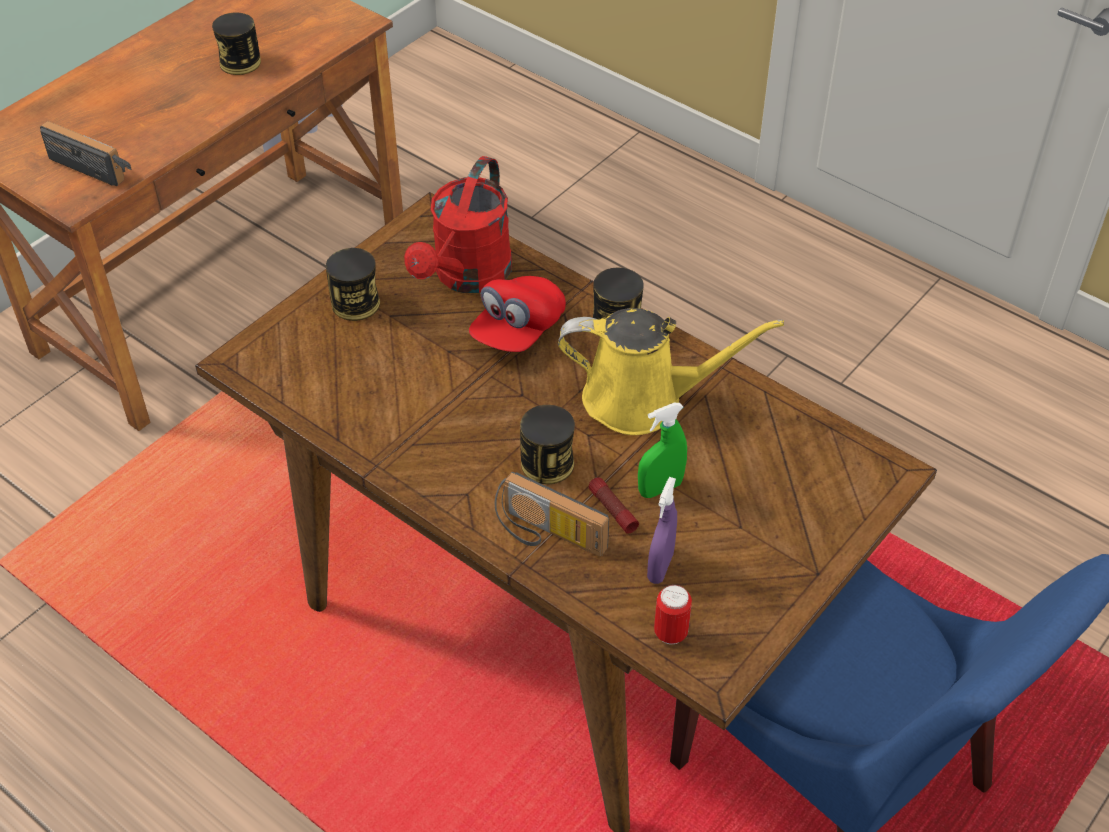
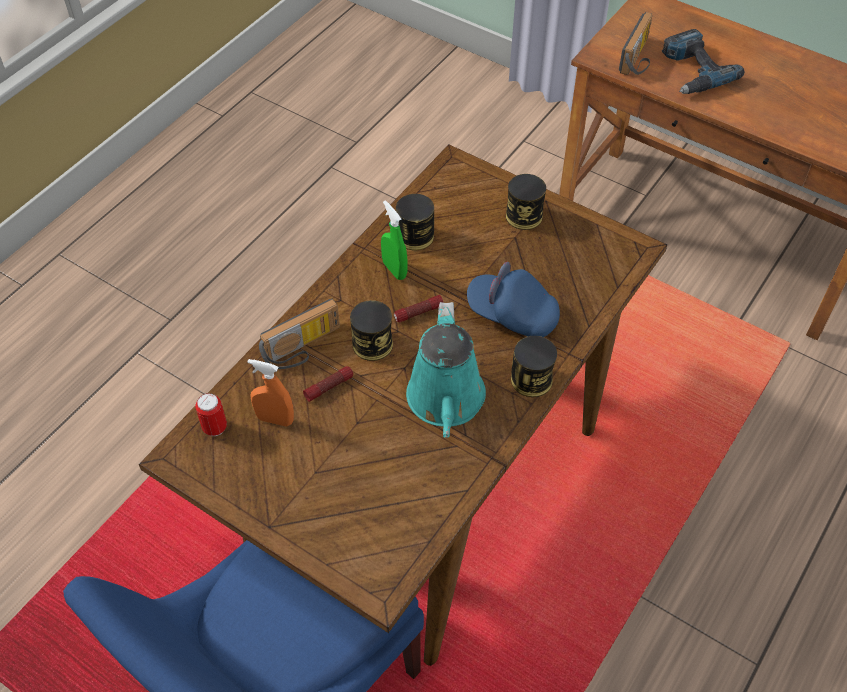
camera: 85 degrees right, 5 degrees up
can [212,12,261,75] -> can moved to [396,194,434,251]
red watering can [404,156,512,293] -> none
red cap [469,276,566,352] -> blue cap [467,262,560,337]
radio [495,472,609,556] -> radio turned 150 degrees counterclockwise [259,299,340,369]
yellow watering can [558,308,784,435] -> turquoise watering can [406,302,486,438]
green spray bottle [638,403,687,498] -> green spray bottle moved to [381,200,408,280]
purple spray bottle [647,477,677,584] -> orange spray bottle [247,359,294,427]
none -> flashlight [394,295,444,322]
none -> power drill [662,29,744,94]

